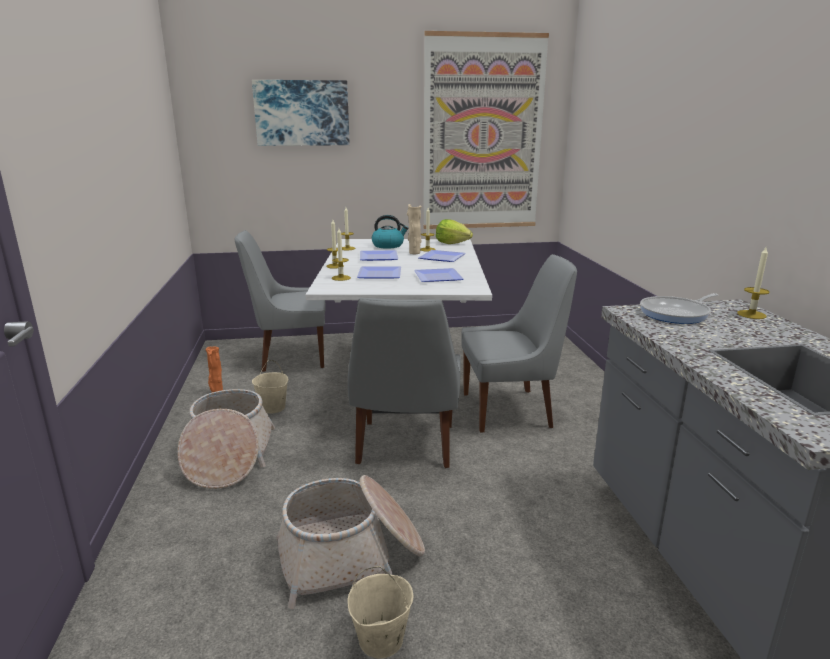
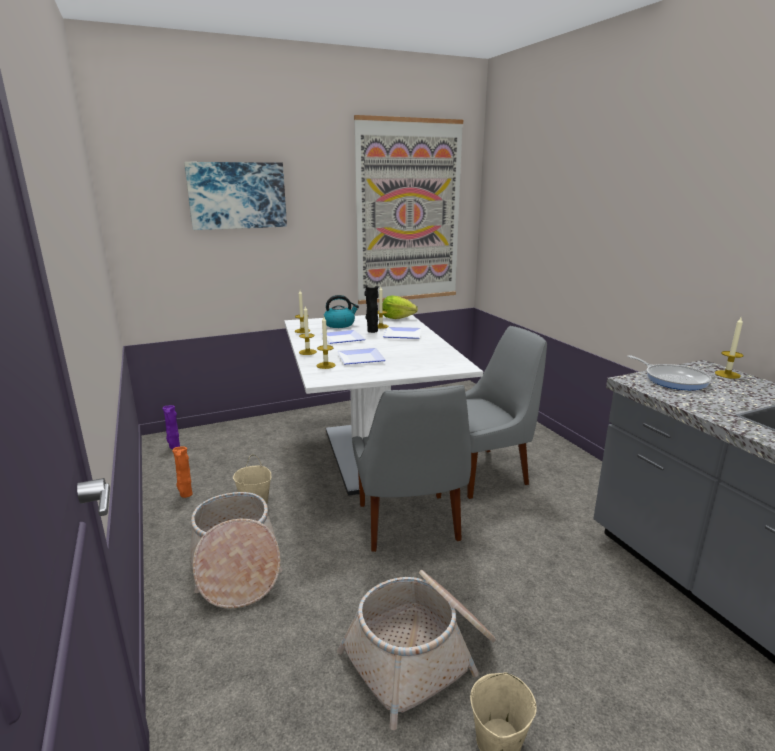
camera: 15 degrees left, 0 degrees up
grey chair [235,230,326,372] -> none
beige vase [407,204,421,254] -> black vase [364,285,379,333]
plate [414,268,464,282] -> none
frying pan [640,293,718,324] -> frying pan turned 75 degrees counterclockwise [627,355,712,390]
none -> purple vase [163,405,180,449]

